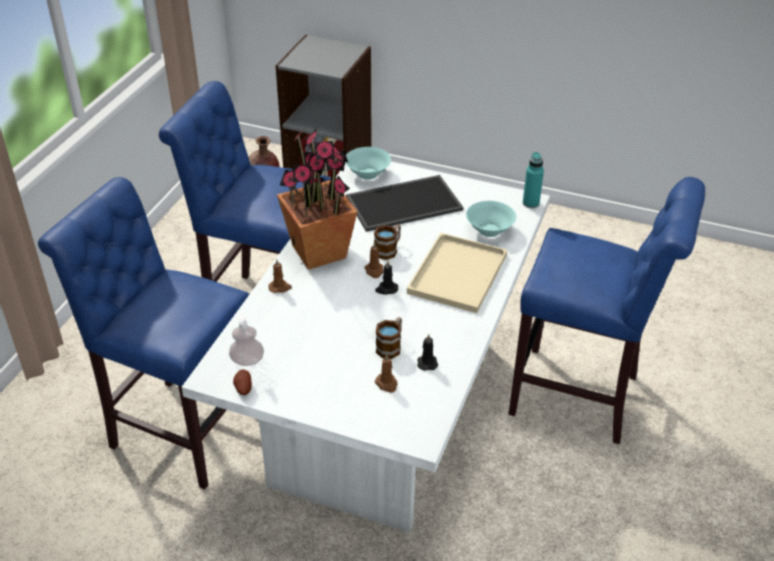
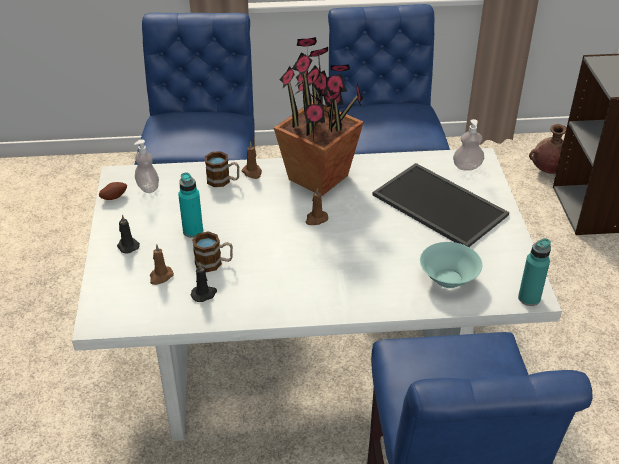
camera: 65 degrees right, 0 degrees up
turquoise bowl [345,147,391,180] -> soap dispenser [453,119,484,171]
mug [374,224,401,260] -> mug moved to [205,151,239,187]
black candle [375,260,398,295] -> black candle moved to [117,215,140,253]
beige tray [407,233,507,313] -> none
none -> turquoise bottle [178,172,203,238]

